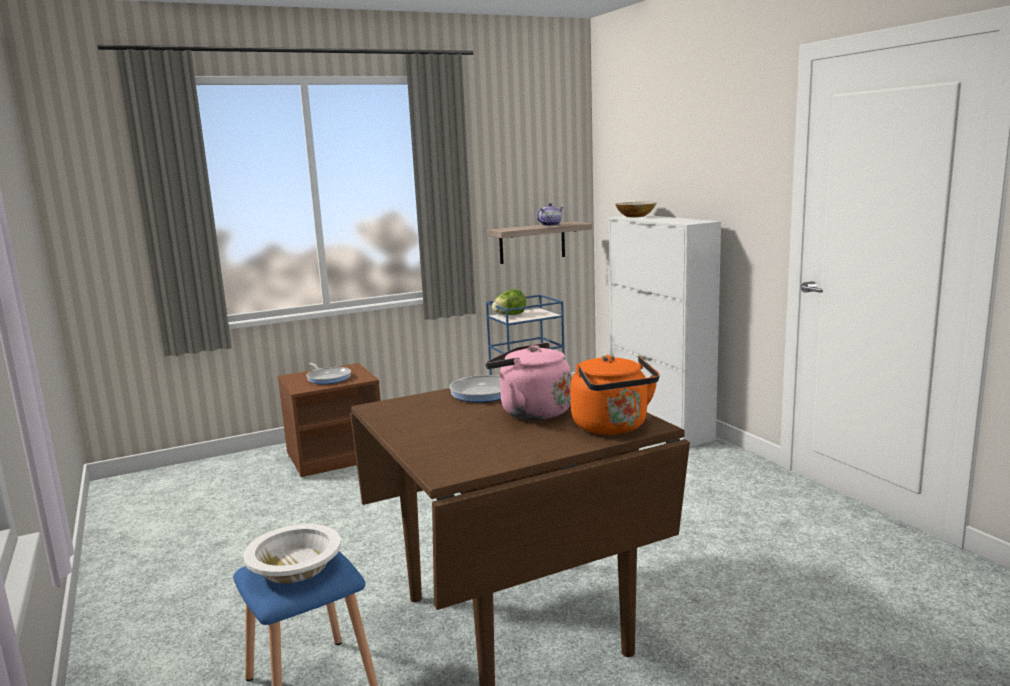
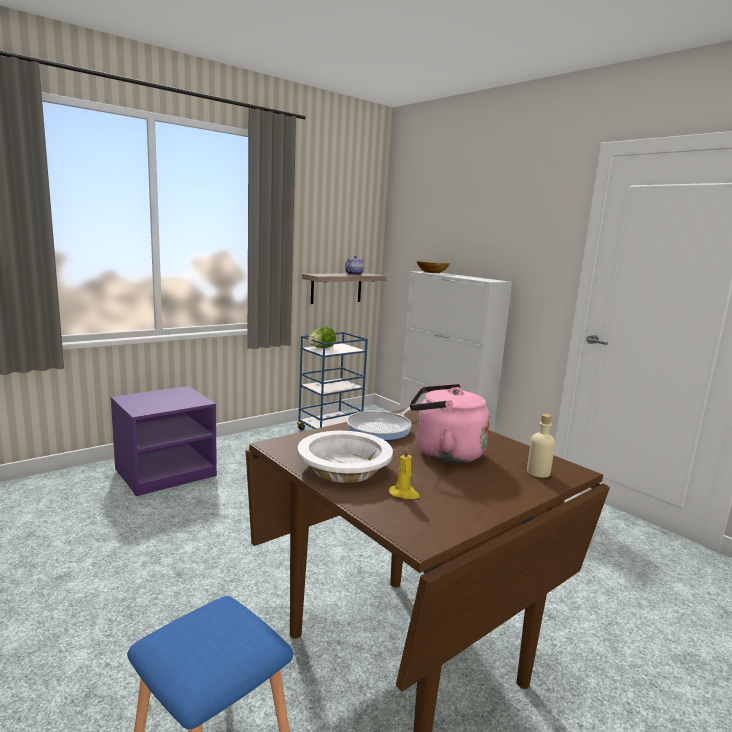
camera: 15 degrees left, 0 degrees up
white bowl [243,524,341,583] -> white bowl moved to [298,431,393,483]
brown nightstand [278,363,381,477] -> purple nightstand [111,386,217,496]
frying pan [306,363,351,384] -> none
orange kettle [570,355,659,435] -> beige bottle [527,414,555,478]
none -> yellow candle [389,447,420,499]

